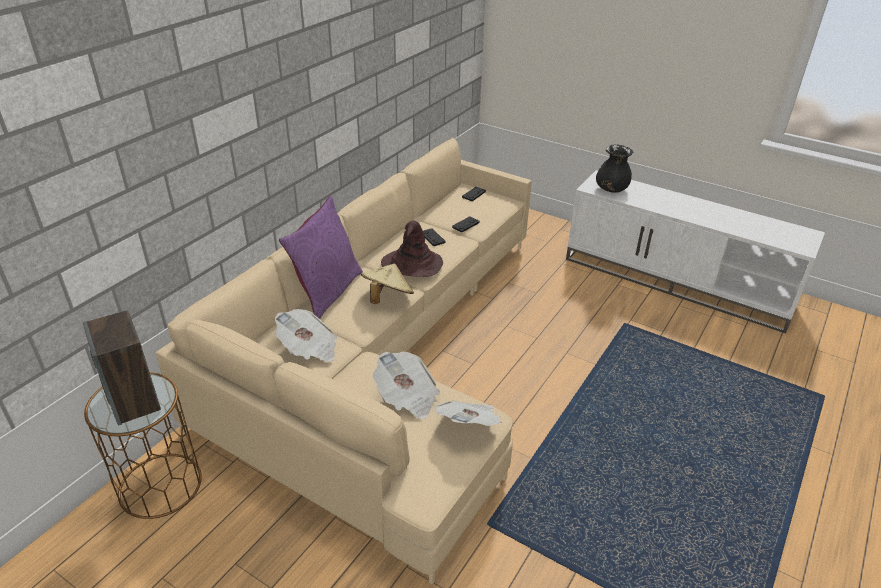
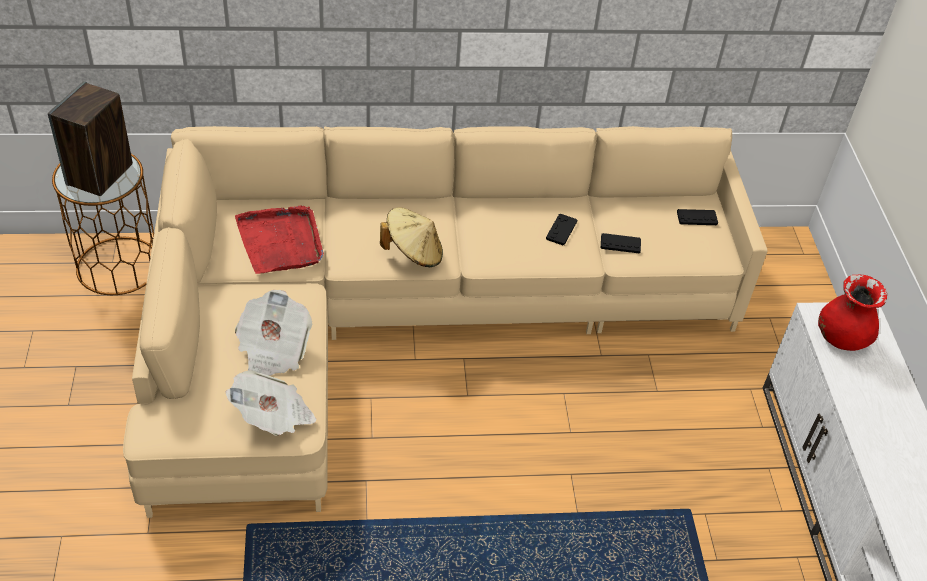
camera: 50 degrees right, 10 degrees up
newspaper [275,309,337,362] -> red tray [235,206,324,274]
purple pillow [279,196,363,319] -> none
brown hat [381,220,443,277] -> none
black vase [596,144,633,193] -> red vase [818,274,887,351]

